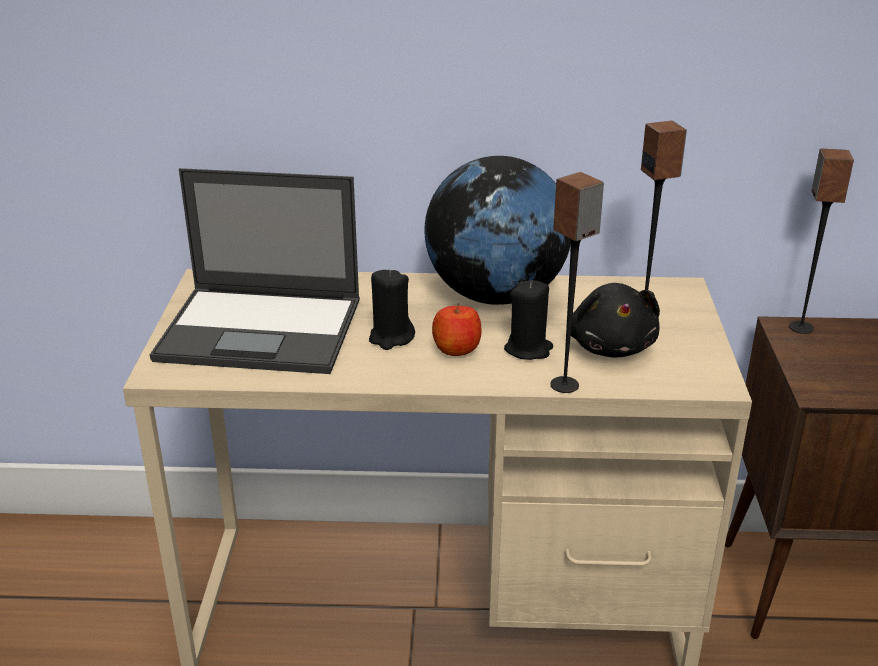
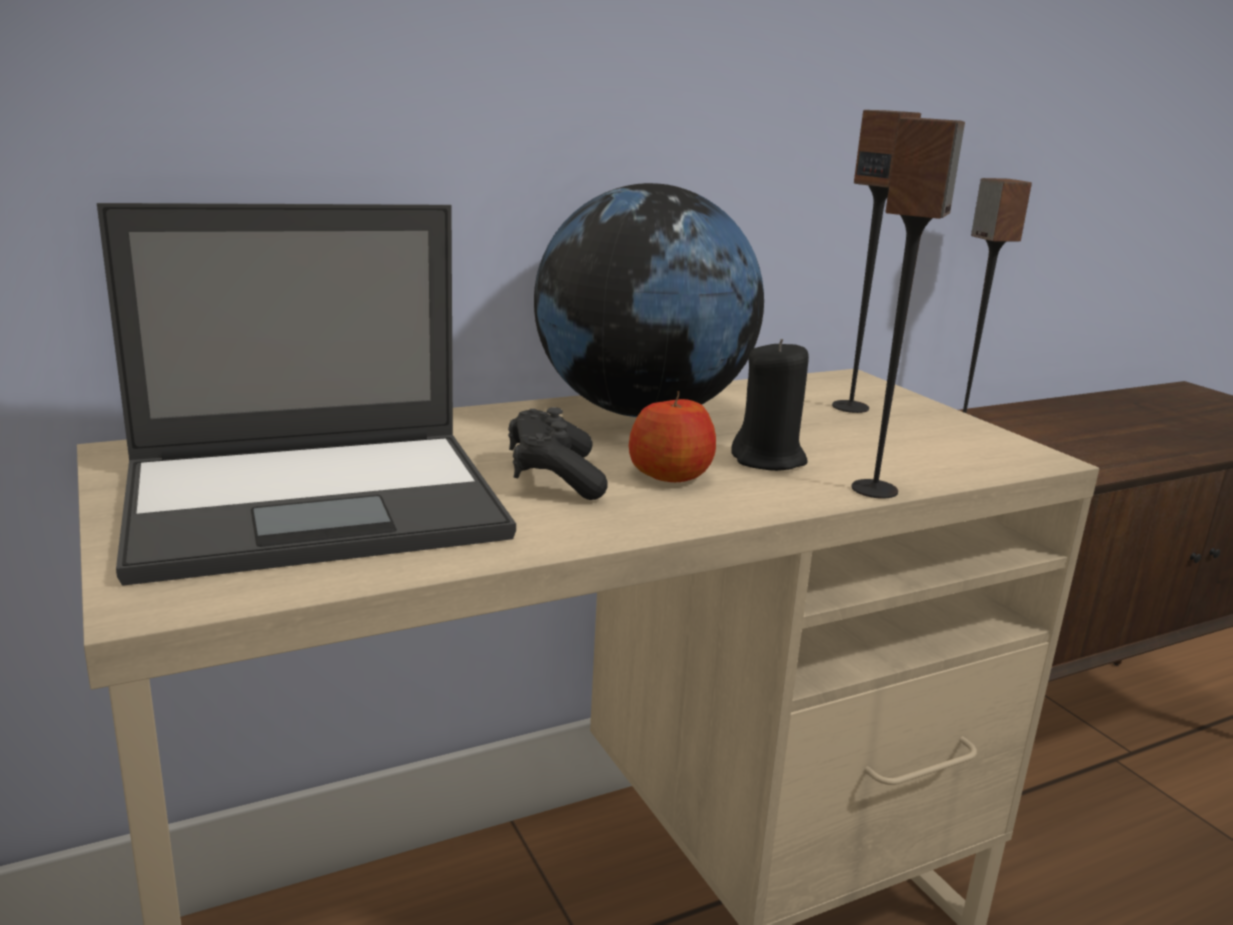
camera: 30 degrees left, 10 degrees down
black candle [369,269,415,350] -> black game controller [508,407,608,500]
black plush toy [571,283,660,358] -> none

